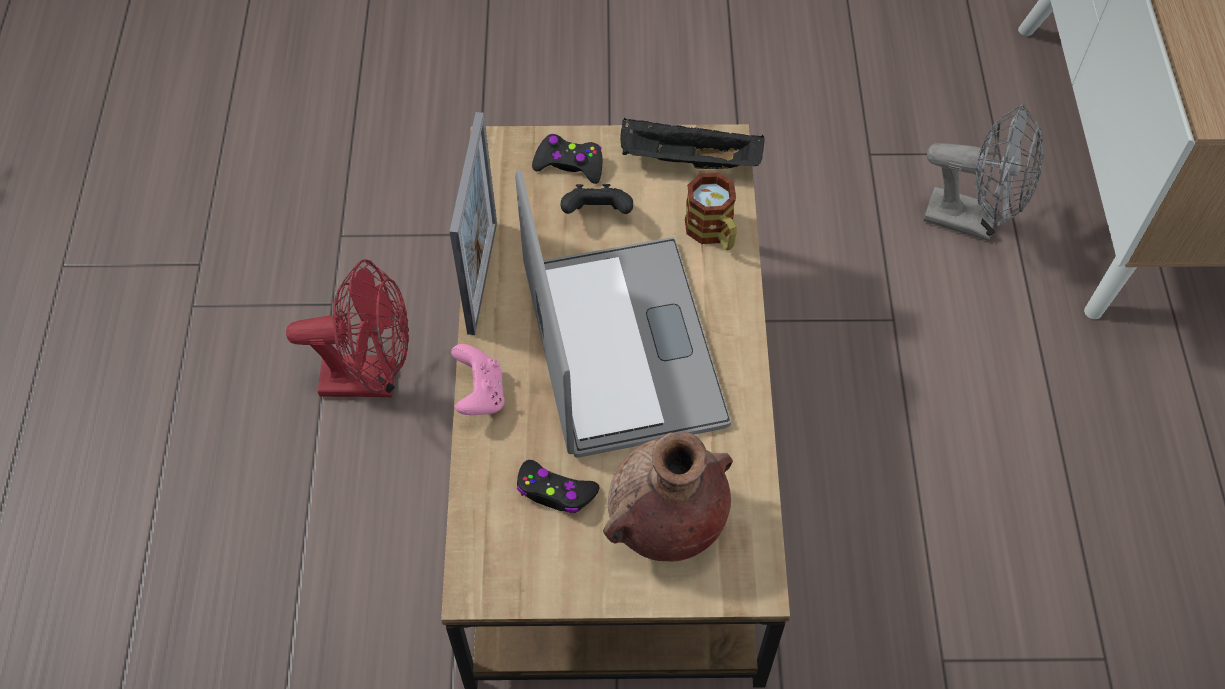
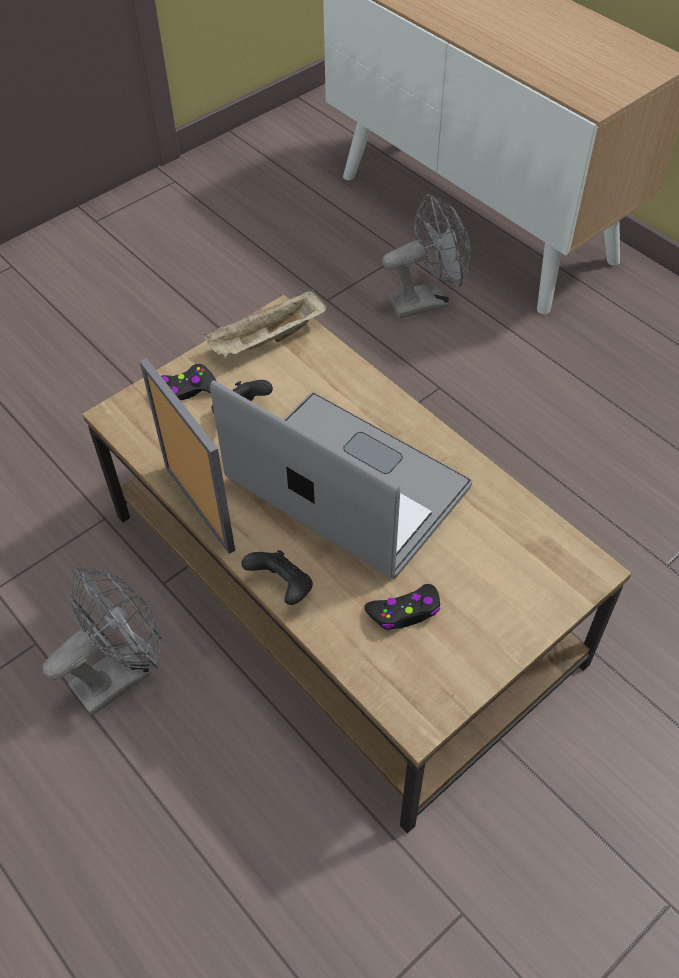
camera: 40 degrees left, 5 degrees down
red fan [286,259,409,397] -> grey fan [42,568,162,716]
pink game controller [451,344,505,415] -> black game controller [241,550,313,605]
brown vase [603,432,733,562] -> none
black tray [620,118,765,169] -> beige tray [204,289,326,359]
mug [685,172,737,250] -> none

